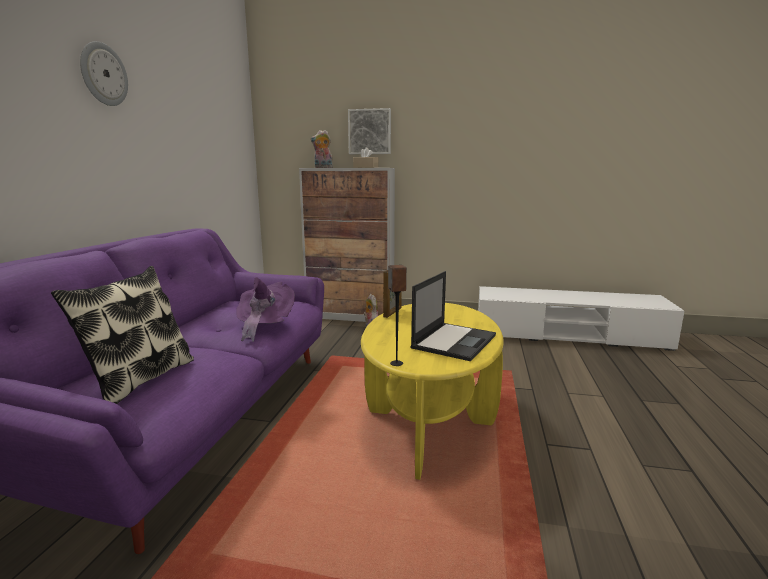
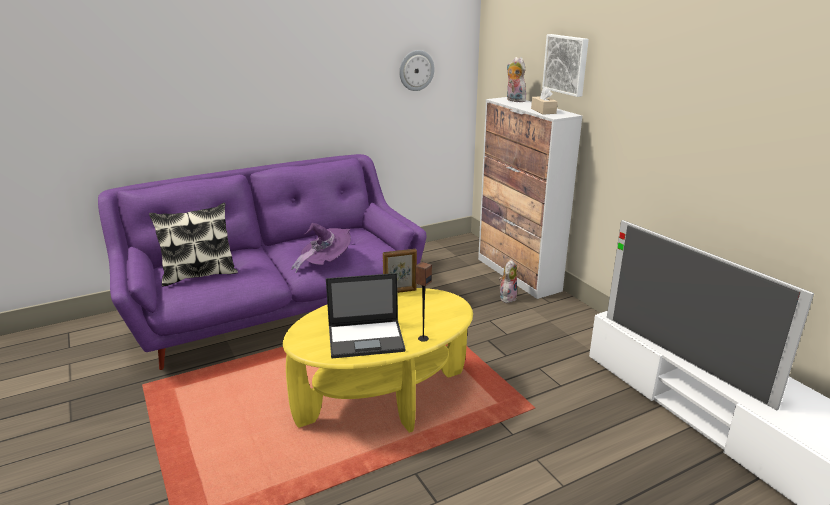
camera: 50 degrees right, 10 degrees up
wall clock [80,41,128,106] -> wall clock moved to [399,50,435,91]
speaker [388,265,406,366] -> speaker moved to [415,262,432,342]
none -> television [607,220,814,410]

